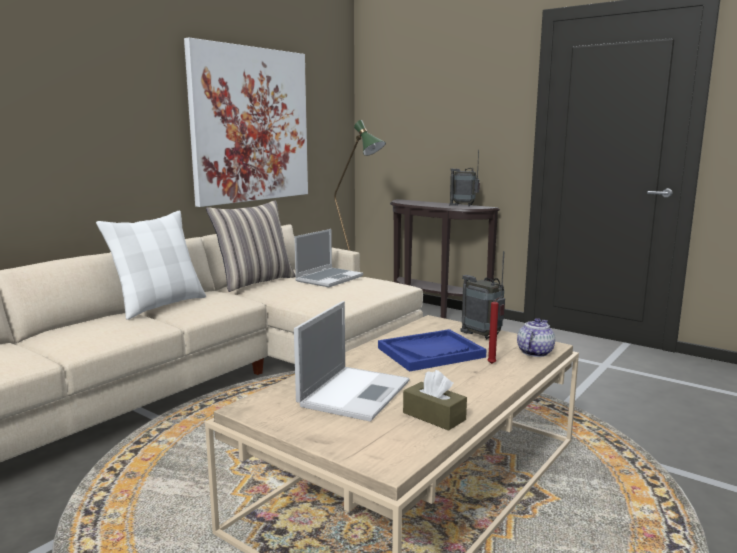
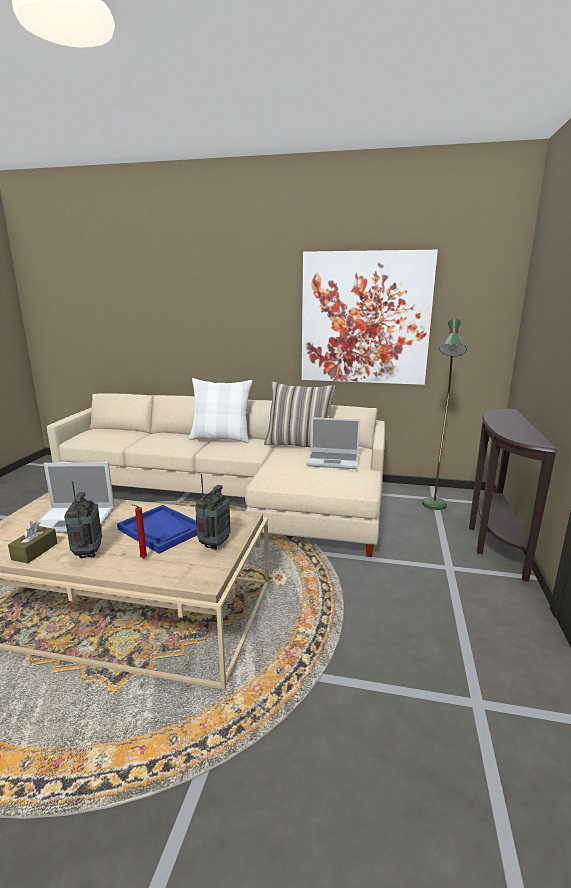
camera: 65 degrees right, 5 degrees up
radio [449,150,480,206] -> radio moved to [64,481,102,558]
teapot [517,318,555,357] -> none

